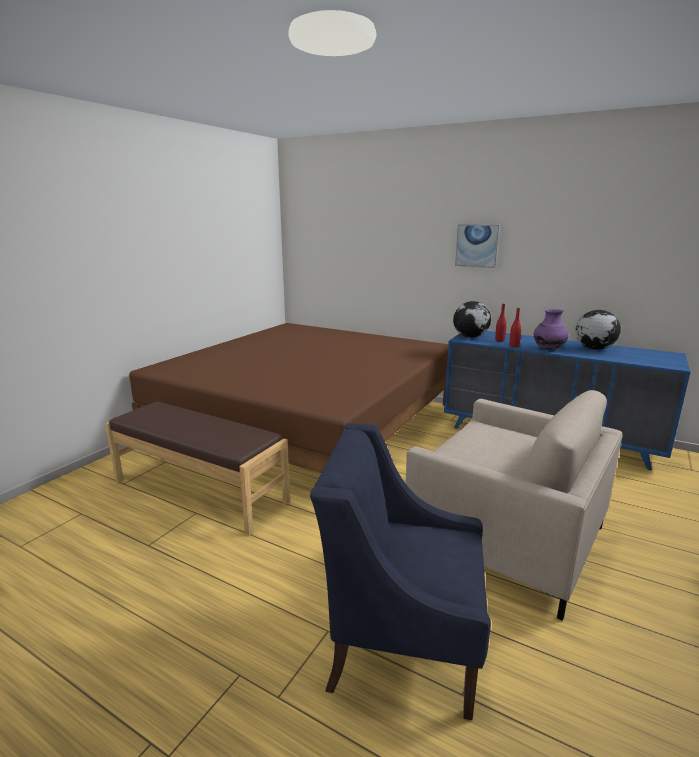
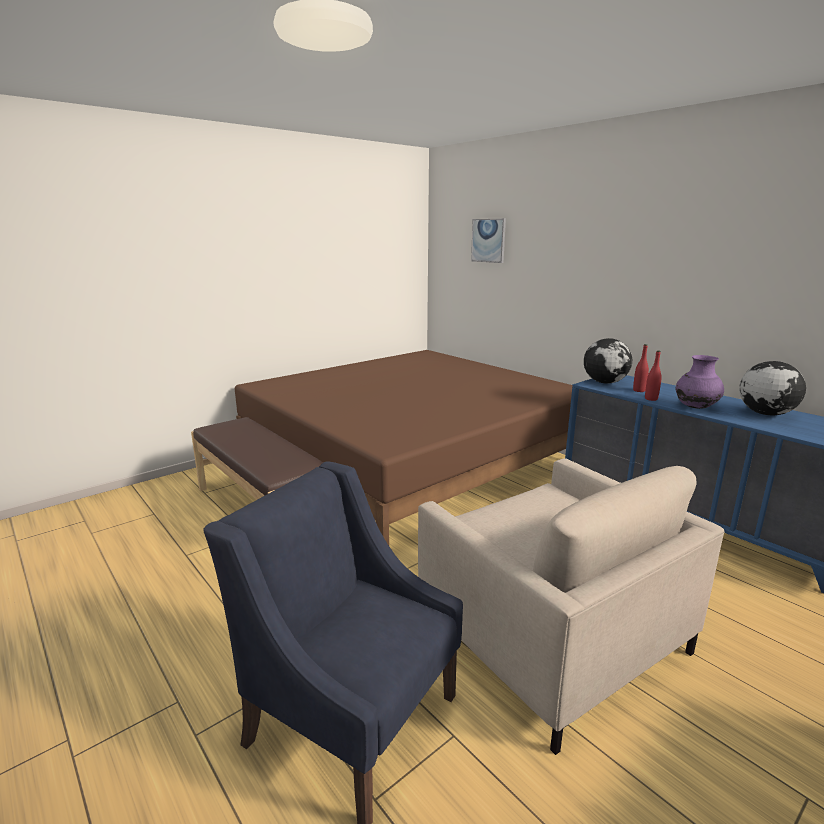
camera: 20 degrees right, 0 degrees up
picture [455,224,500,268] -> picture moved to [471,219,506,263]

